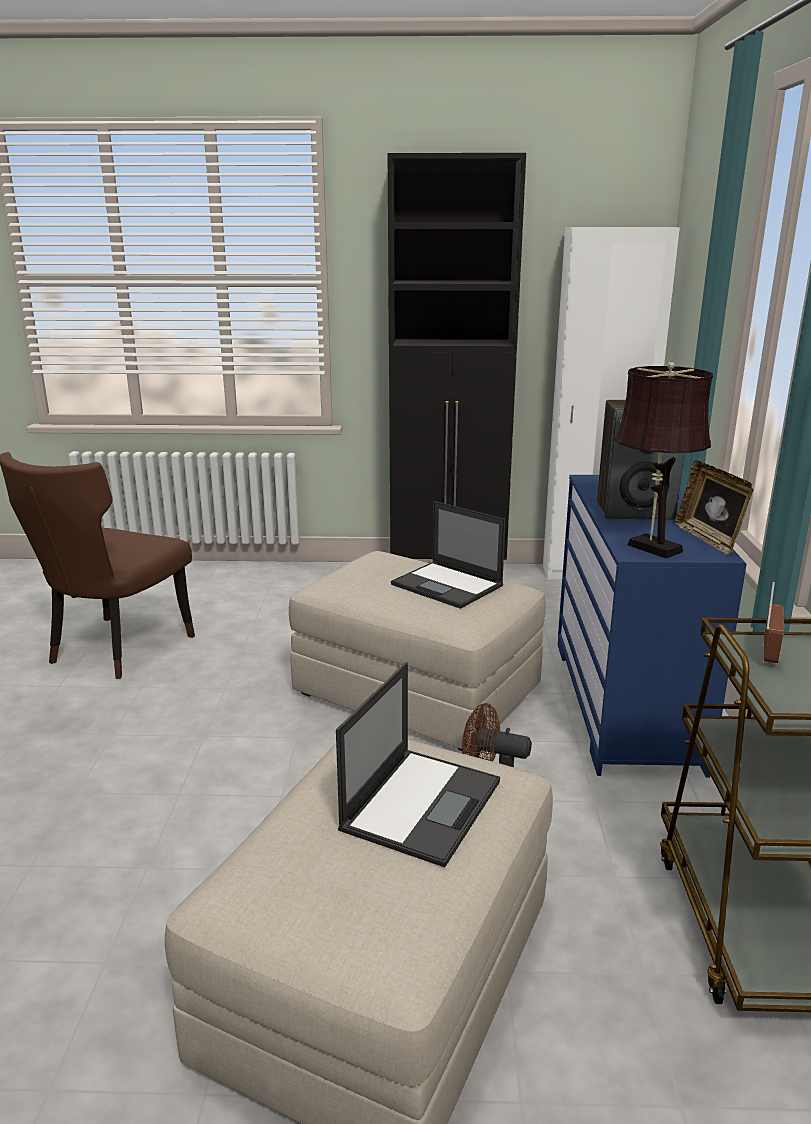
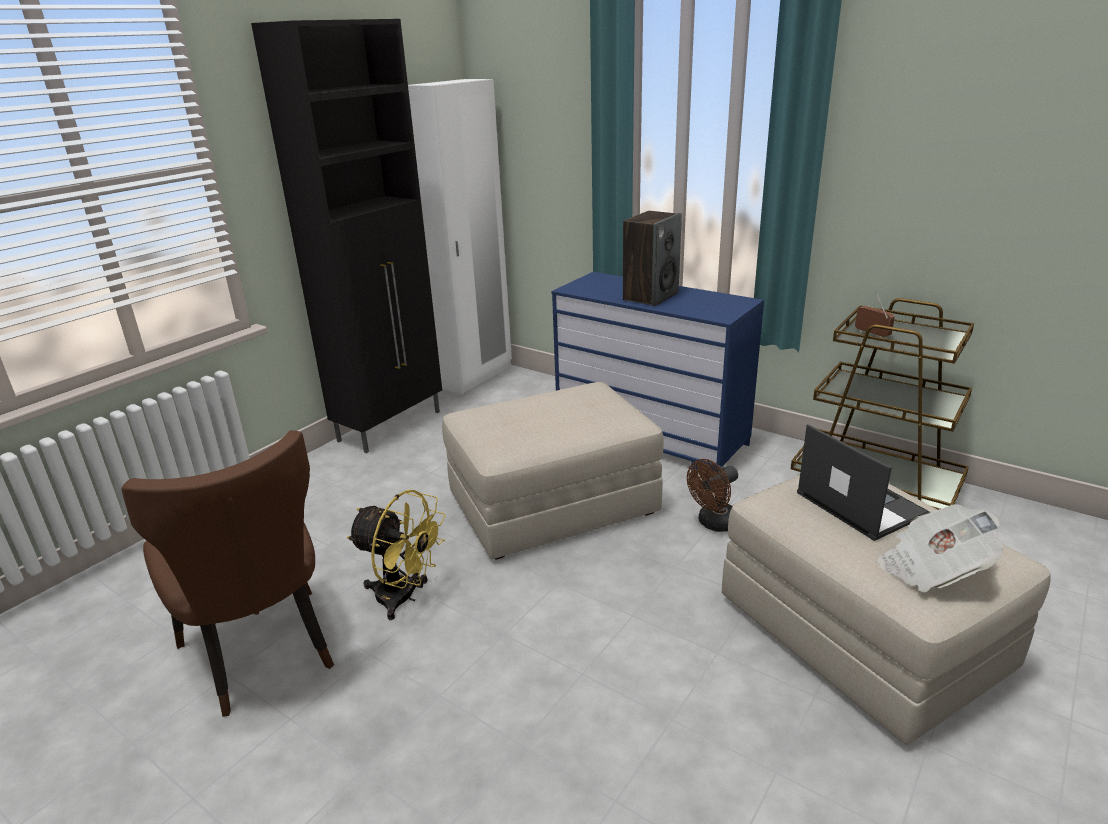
camera: 55 degrees left, 5 degrees up
laptop [391,501,506,609] -> none
brown table lamp [614,362,713,558] -> none
picture frame [675,461,753,555] -> none
none -> yellow fan [347,490,446,620]
none -> newspaper [877,504,1004,593]

